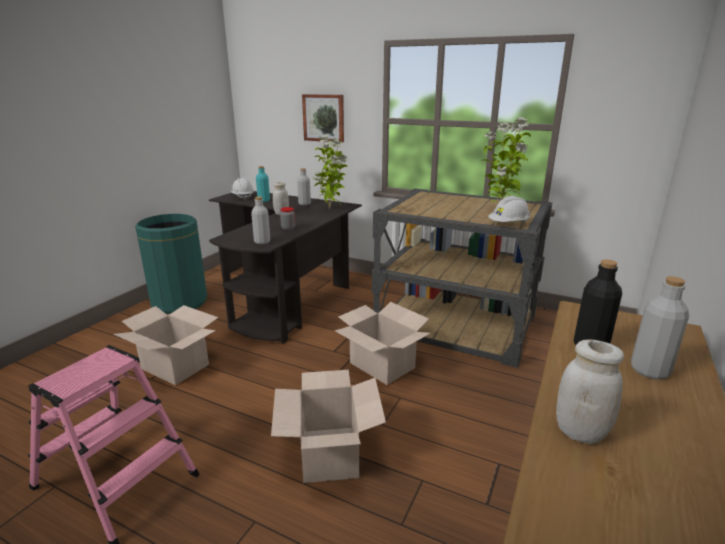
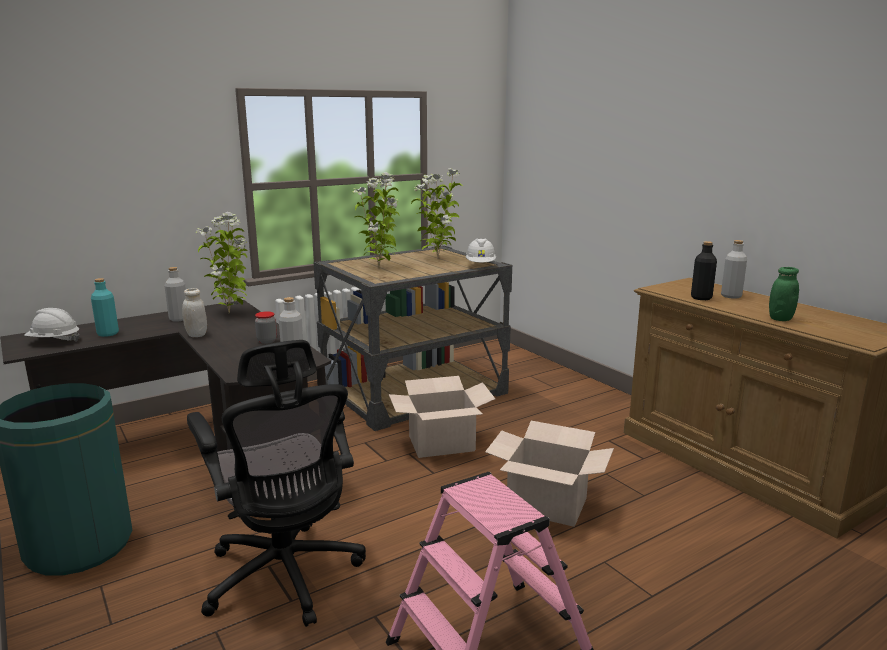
camera: 60 degrees left, 5 degrees down
cardboard box [114,305,219,385] -> office chair [187,340,366,627]
picture [302,94,344,143] -> none
white jar [556,339,624,444] -> green jar [769,267,799,321]
none -> potted plant [353,172,400,267]

